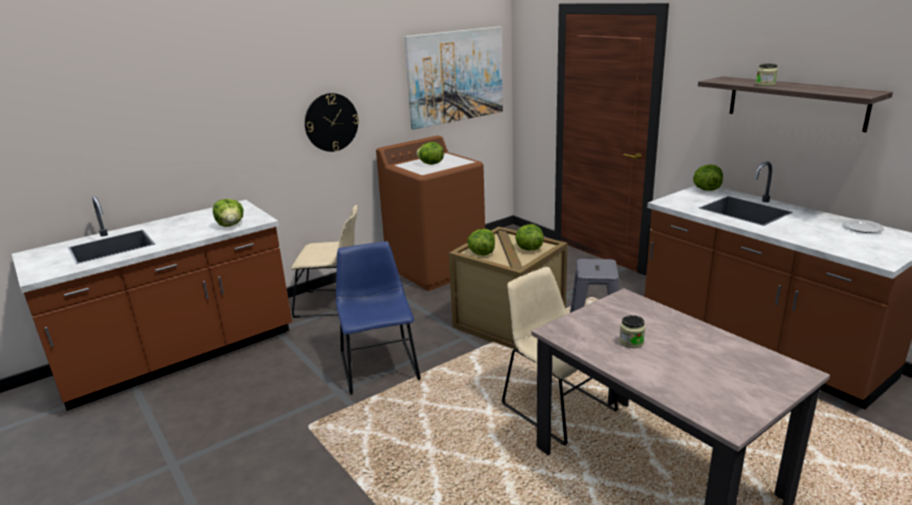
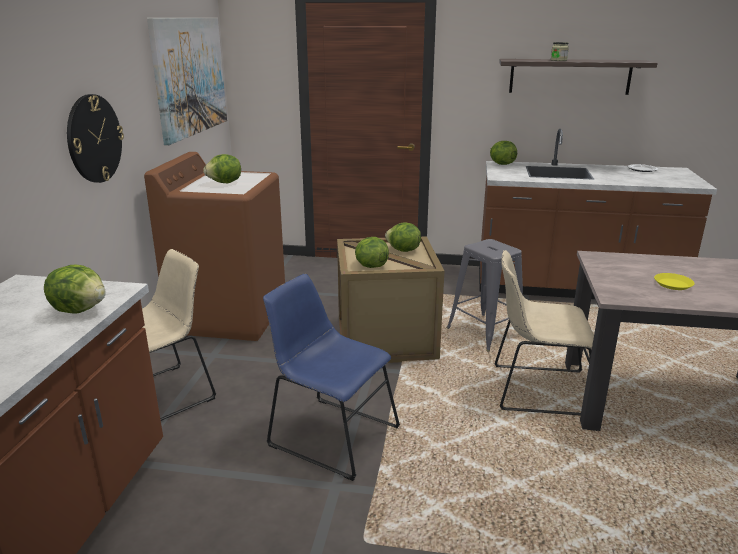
camera: 45 degrees left, 0 degrees up
jar [620,315,645,348] -> yellow plate [654,273,695,290]

